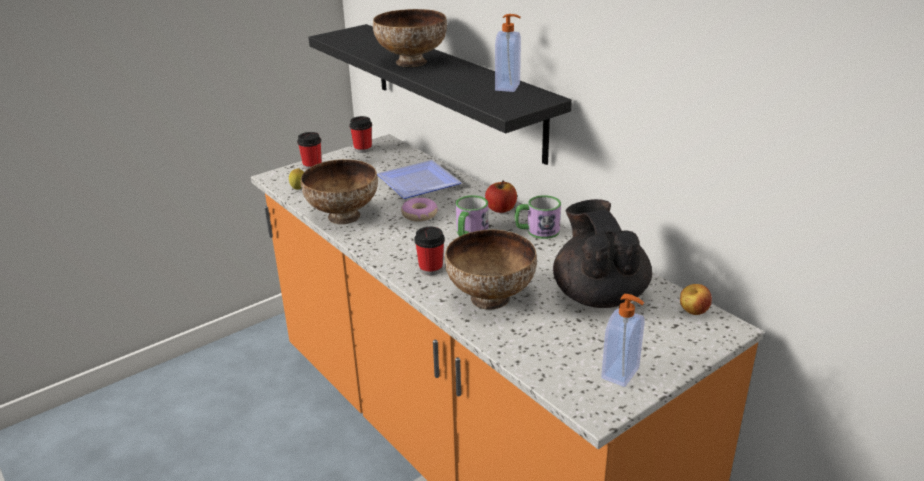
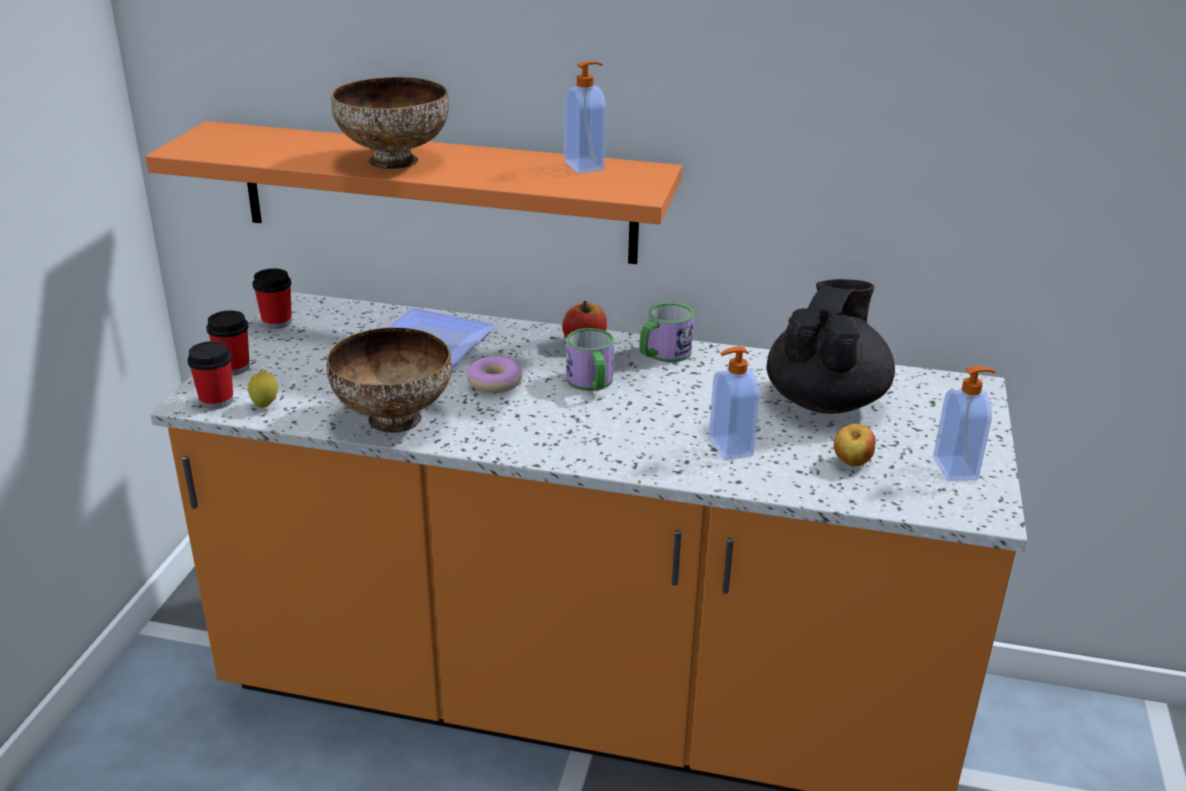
camera: 40 degrees left, 0 degrees up
black shelf [308,24,572,165] -> orange shelf [146,121,682,264]
cup [415,227,445,275] -> cup moved to [187,341,233,410]
bowl [445,230,537,310] -> soap dispenser [709,346,760,461]
black teapot [553,199,652,308] -> black teapot turned 75 degrees clockwise [767,279,895,414]
apple [680,284,712,315] -> apple moved to [834,424,876,466]

